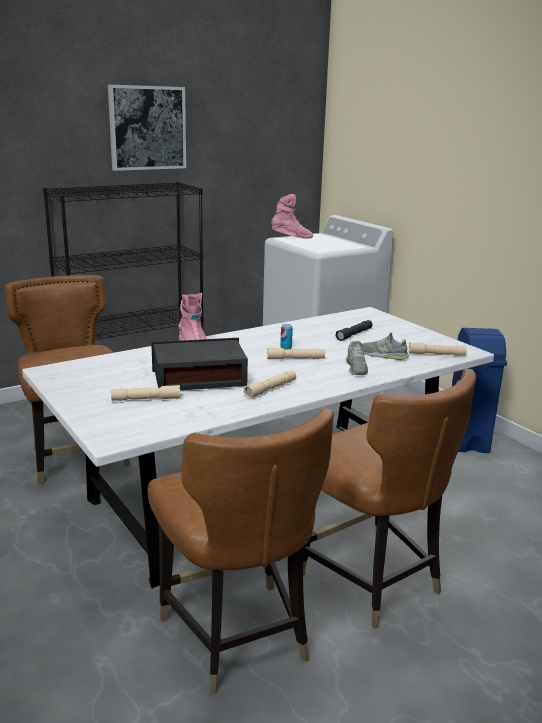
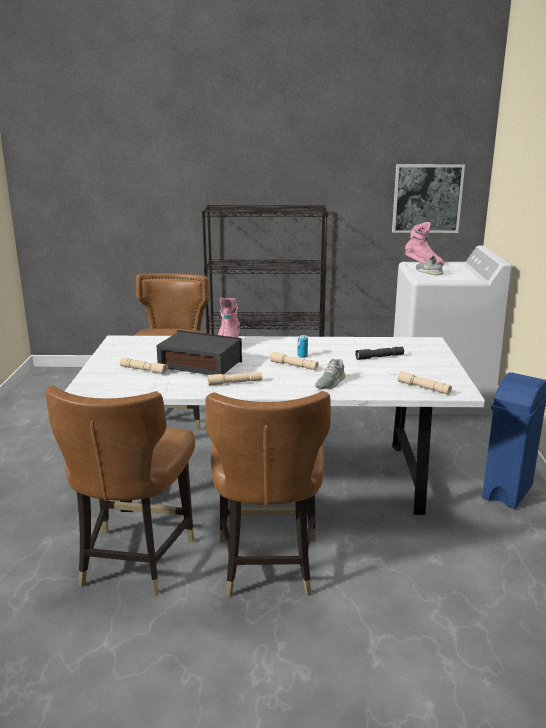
camera: 35 degrees right, 0 degrees up
picture [108,85,186,171] -> picture moved to [392,164,465,233]
grey shoe [362,332,409,360] -> grey shoe moved to [416,255,443,275]

